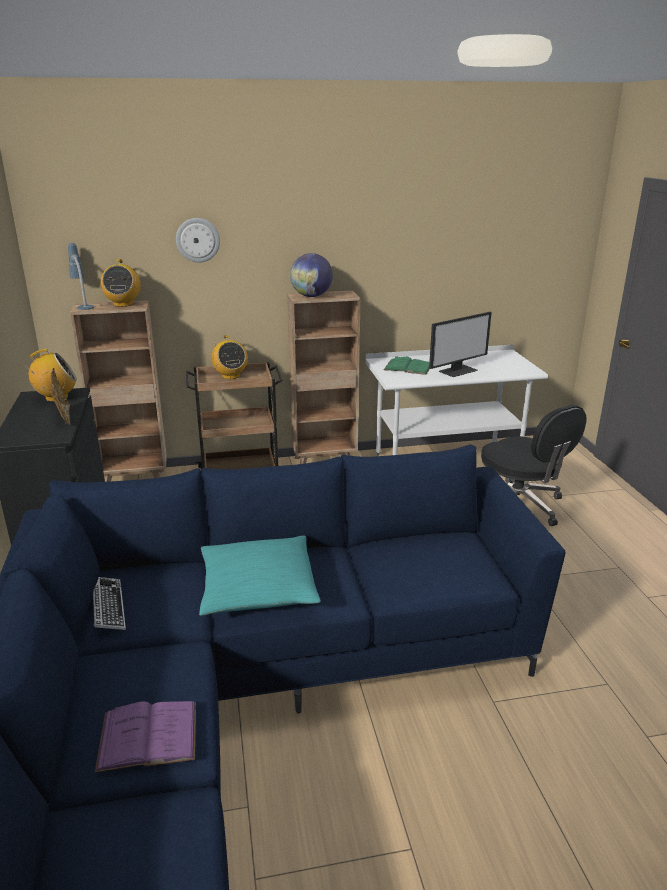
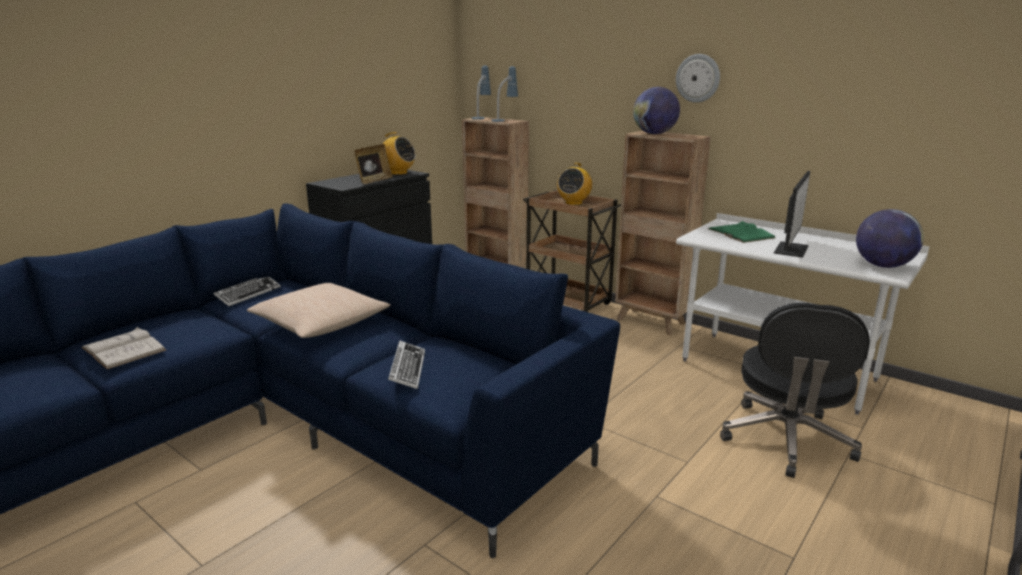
camera: 50 degrees right, 5 degrees down
purple book [95,701,196,773] -> white book [81,327,166,369]
radio [100,259,141,307] -> table lamp [492,66,518,122]
wall clock [176,218,220,262] -> wall clock moved to [676,54,720,103]
turquoise pillow [199,536,321,616] -> beige pillow [247,283,390,338]
monitor [429,312,492,377] -> monitor turned 75 degrees counterclockwise [774,171,810,258]
none -> keyboard [388,340,425,389]
none -> globe [856,209,924,268]

